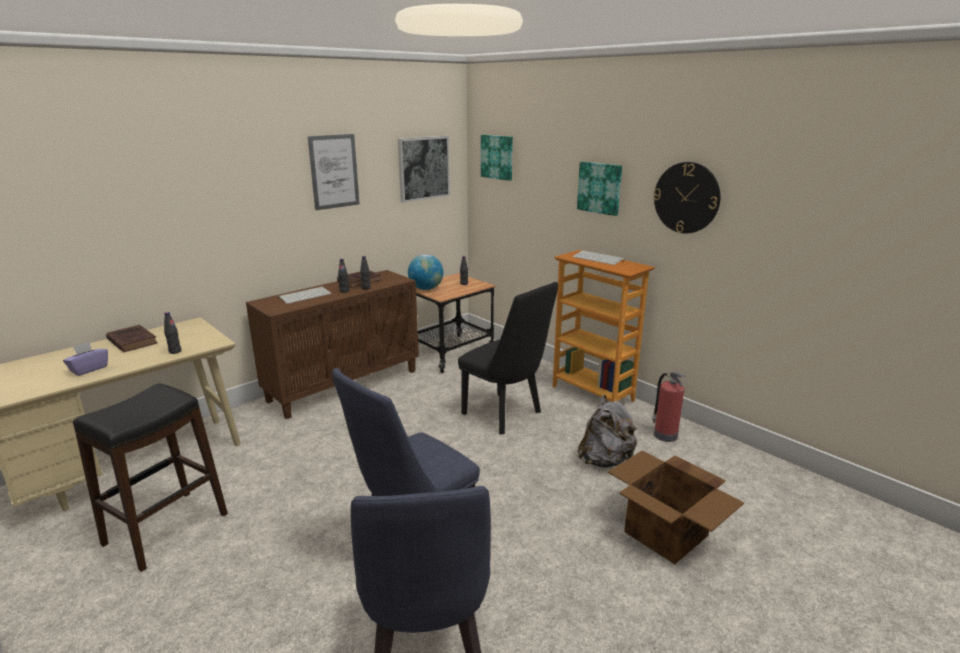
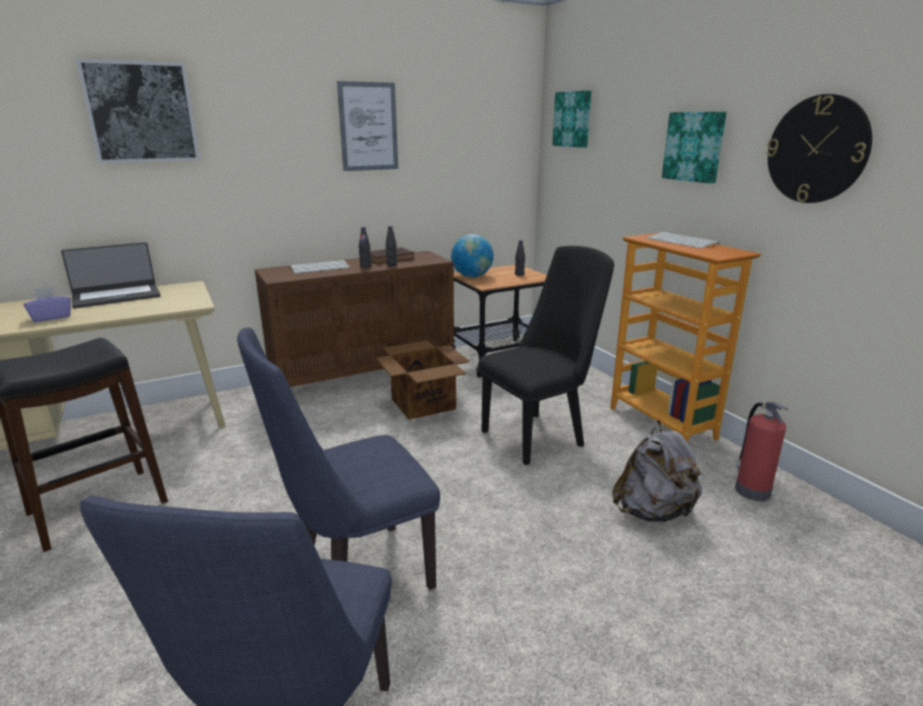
camera: 15 degrees right, 0 degrees up
brown book [106,325,158,352] -> laptop [61,242,161,308]
black bottle [164,312,181,354] -> none
picture [398,136,450,203] -> picture moved to [76,58,200,163]
black chair [458,282,558,434] -> black chair turned 90 degrees counterclockwise [479,246,614,465]
cardboard box [608,451,744,564] -> cardboard box moved to [376,340,470,420]

